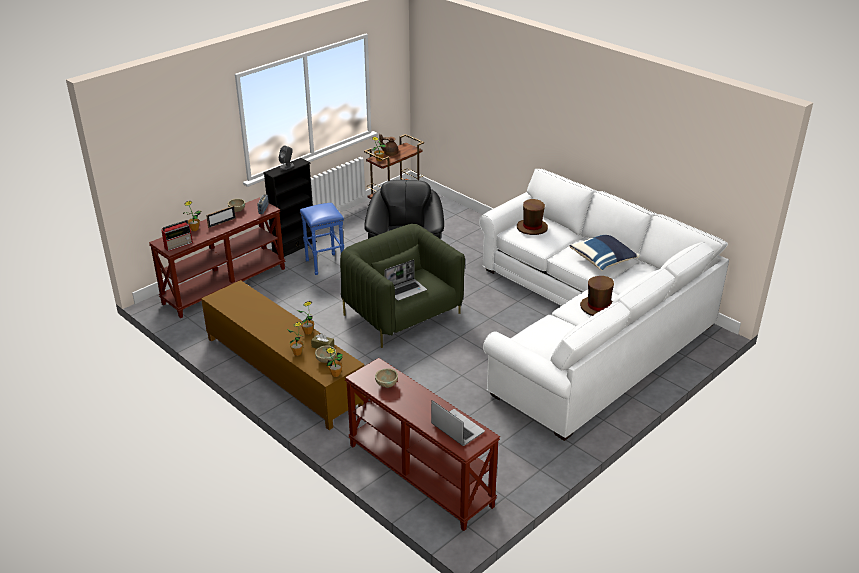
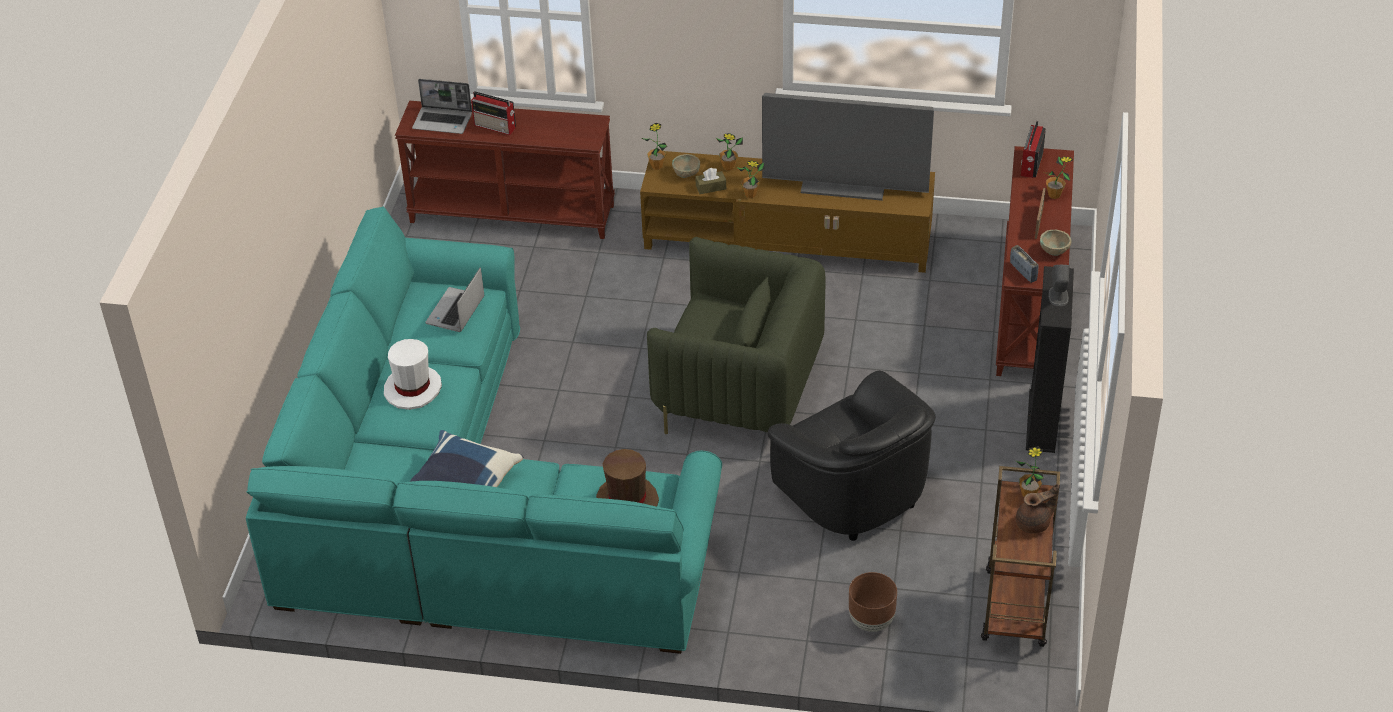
camera: 145 degrees right, 10 degrees up
blue stool [300,203,344,275] -> none
beige bowl [375,368,398,388] -> none
laptop [384,259,427,301] -> laptop moved to [425,267,484,332]
white sofa [479,169,729,441] -> turquoise sofa [246,206,722,654]
brown hat [580,276,614,316] -> white hat [384,339,442,410]
none -> radio [471,91,516,135]
none -> television [762,93,934,201]
none -> brown planter [849,572,897,632]

